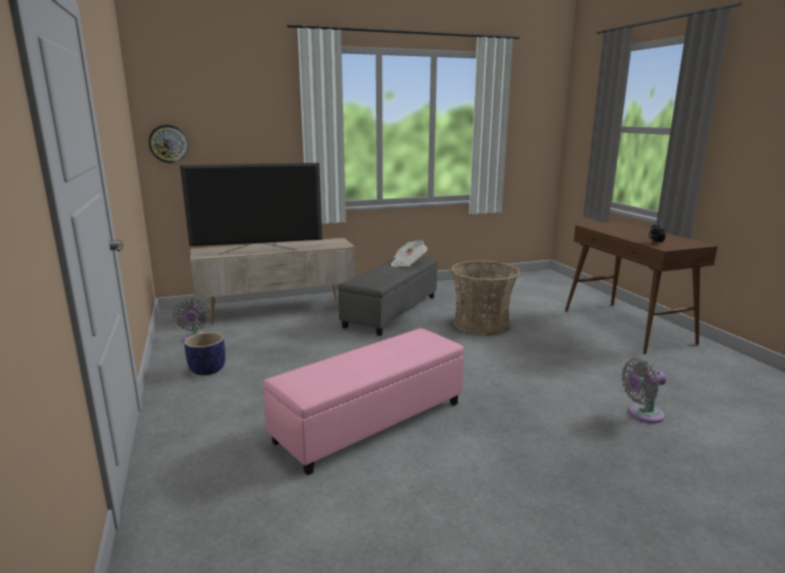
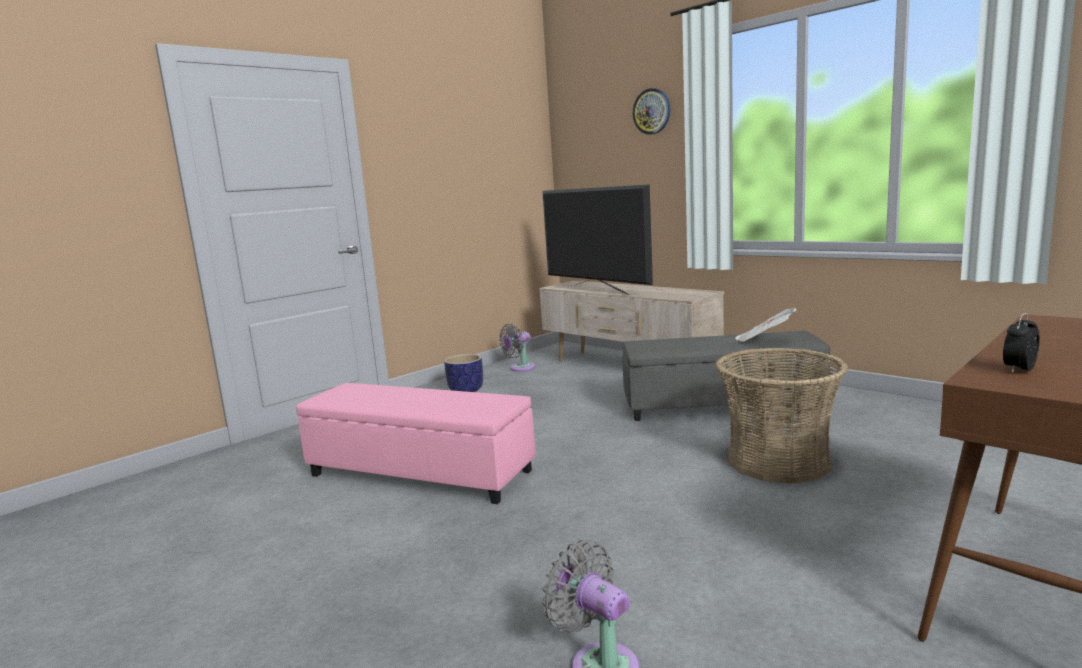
camera: 65 degrees right, 5 degrees down
wall clock [148,125,189,163] -> wall clock moved to [633,88,671,135]

